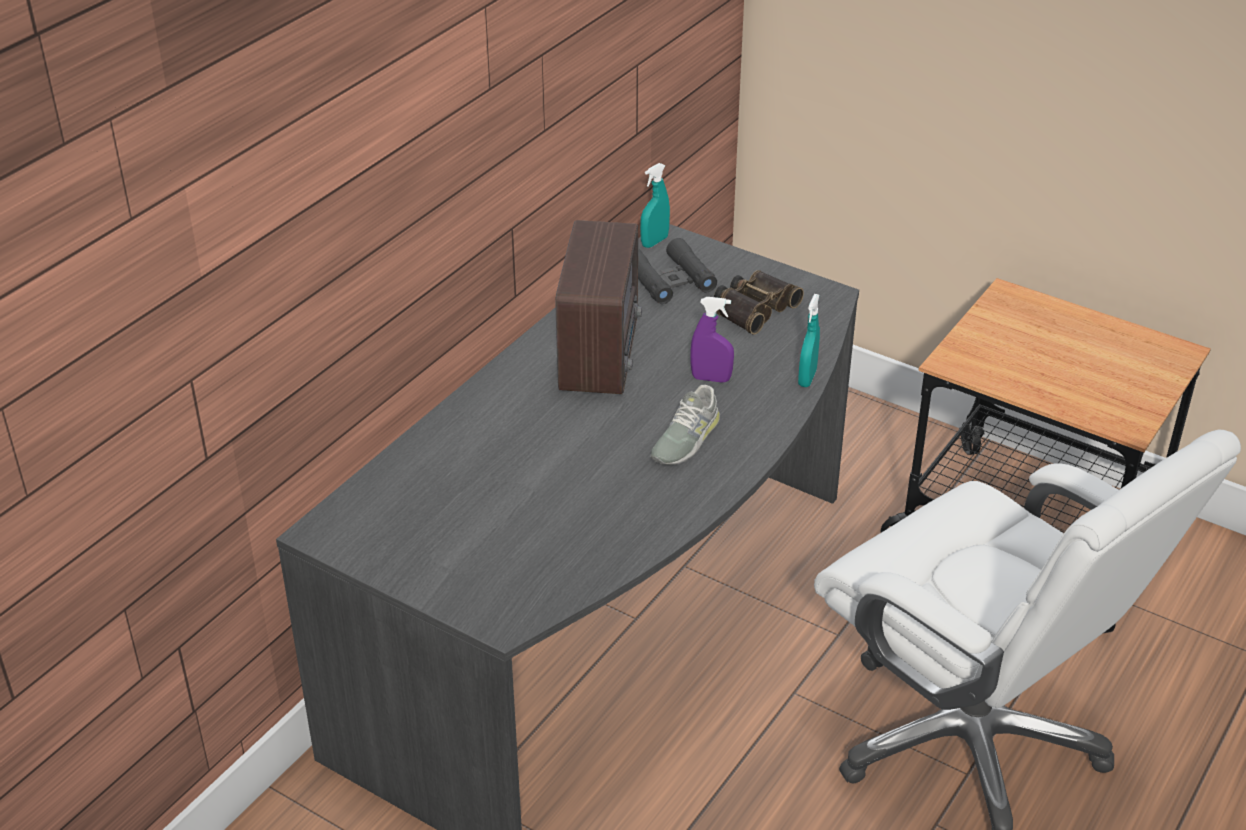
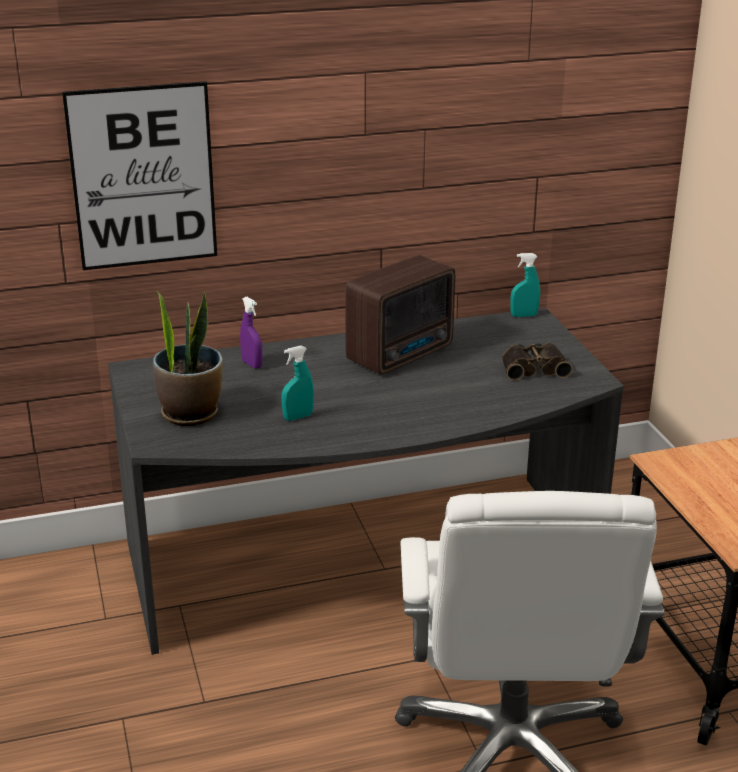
camera: 40 degrees right, 10 degrees down
black binoculars [638,238,717,304] -> none
grey shoe [650,385,720,465] -> none
purple spray bottle [690,297,734,382] -> purple spray bottle moved to [240,297,263,369]
turquoise spray bottle [798,294,820,387] -> turquoise spray bottle moved to [282,346,314,421]
none -> picture [62,81,217,270]
none -> potted plant [153,290,222,426]

